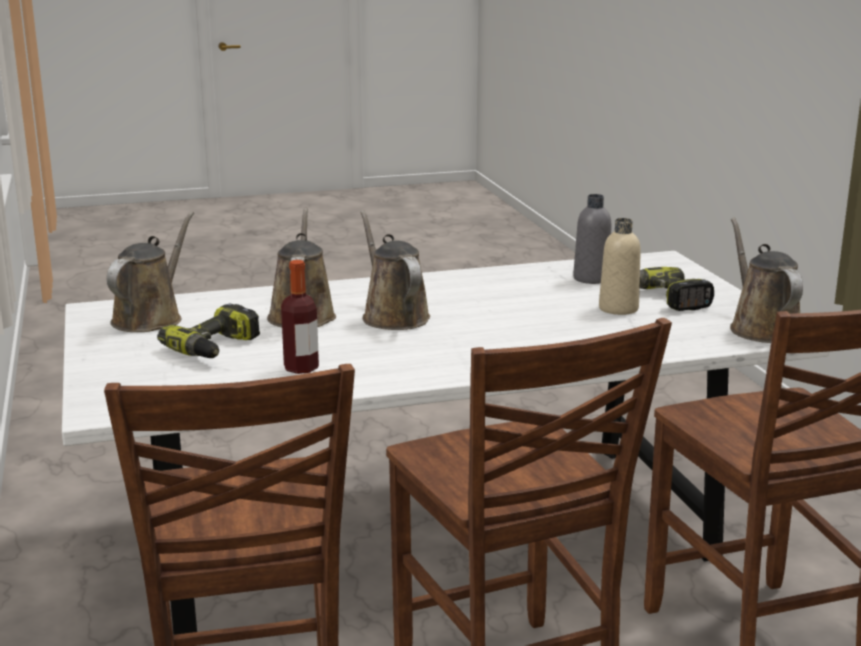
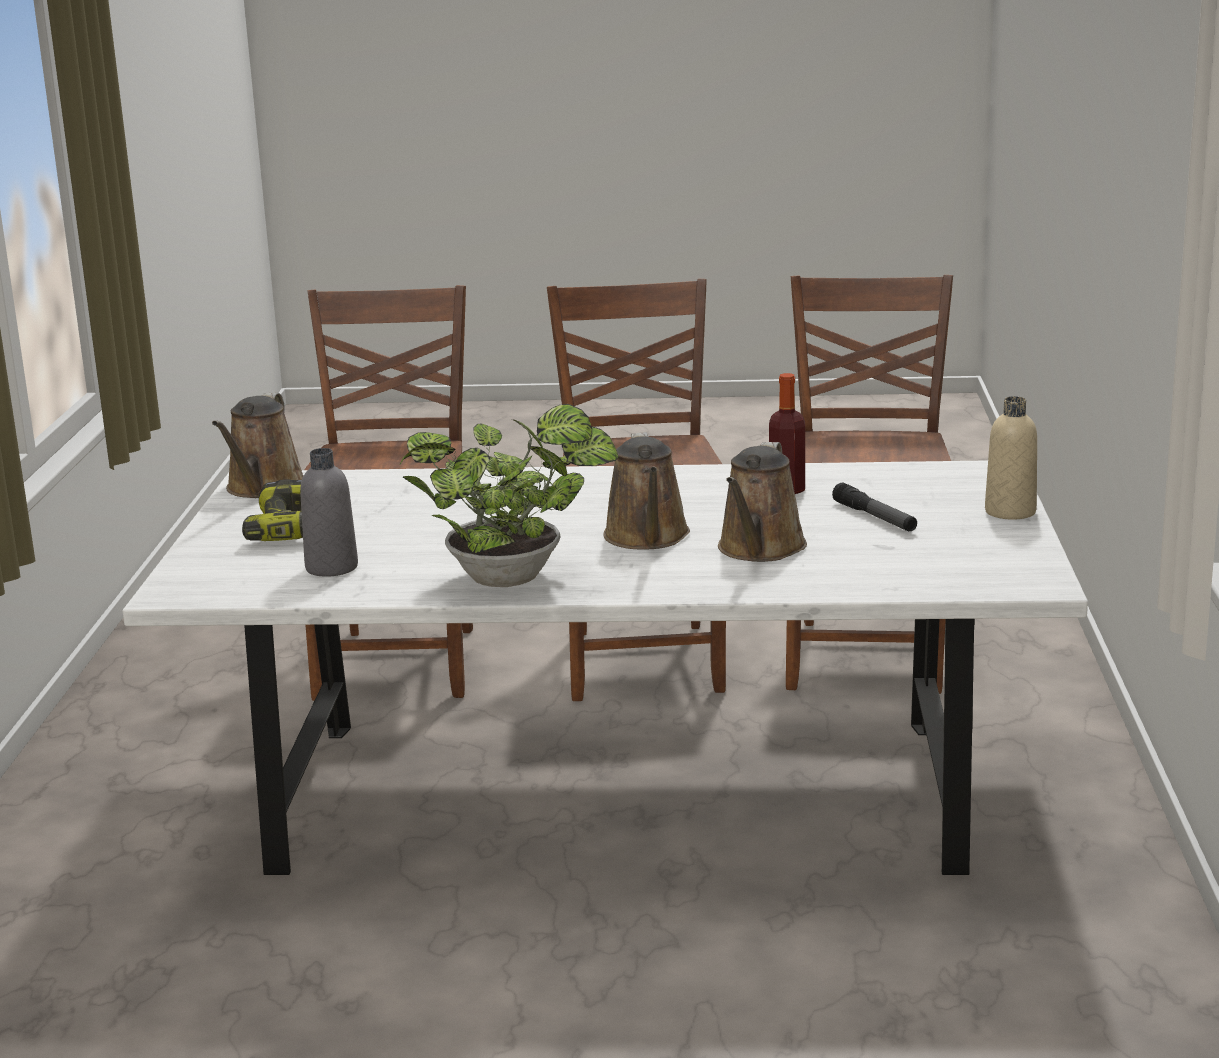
camera: 160 degrees left, 0 degrees up
brown watering can [107,211,194,332] -> none
power drill [157,304,260,358] -> flashlight [832,483,917,531]
beige bottle [599,218,641,315] -> beige bottle moved to [985,396,1037,520]
none -> potted plant [400,404,619,587]

